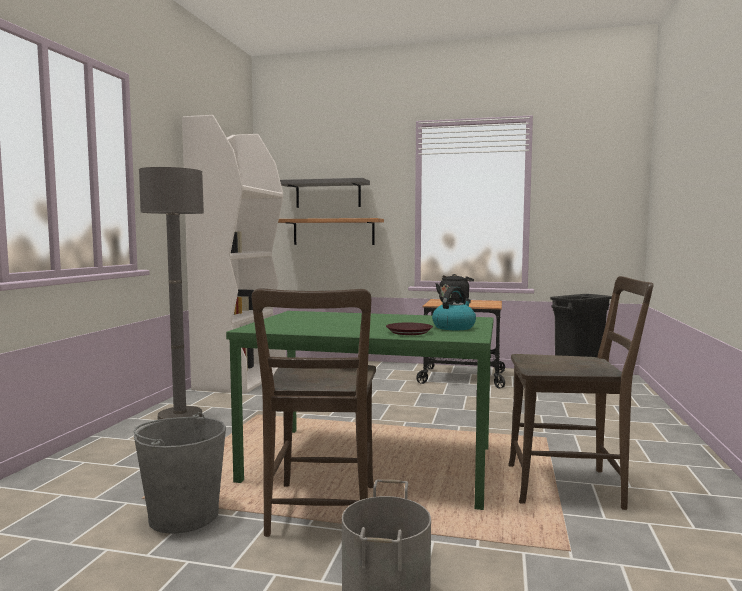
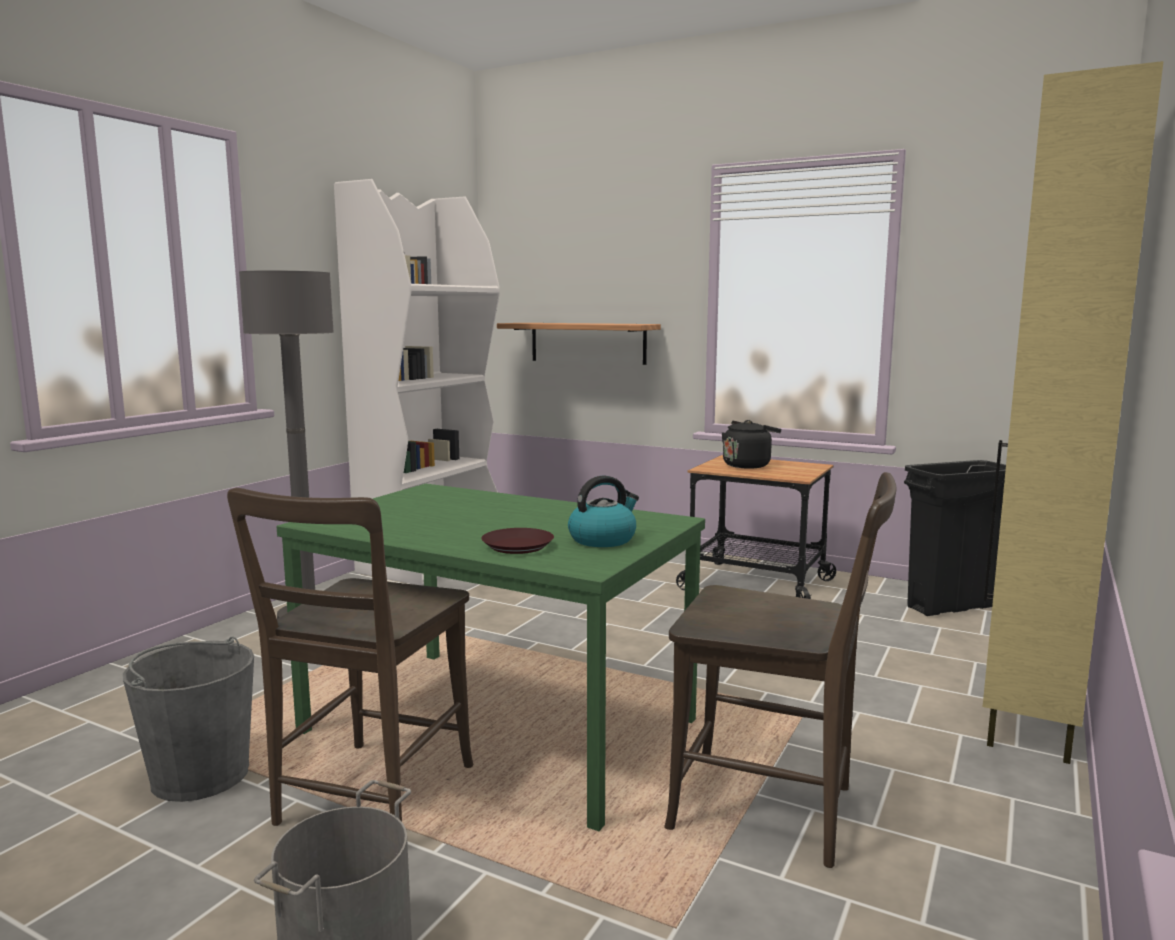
camera: 15 degrees right, 5 degrees up
grey shelf [280,178,370,208] -> none
none -> beige cabinet [983,61,1164,764]

